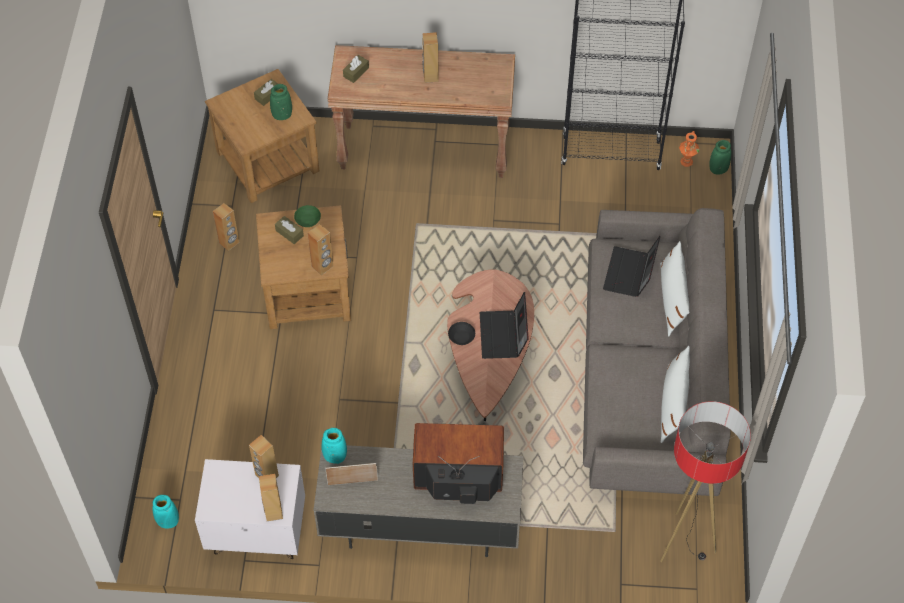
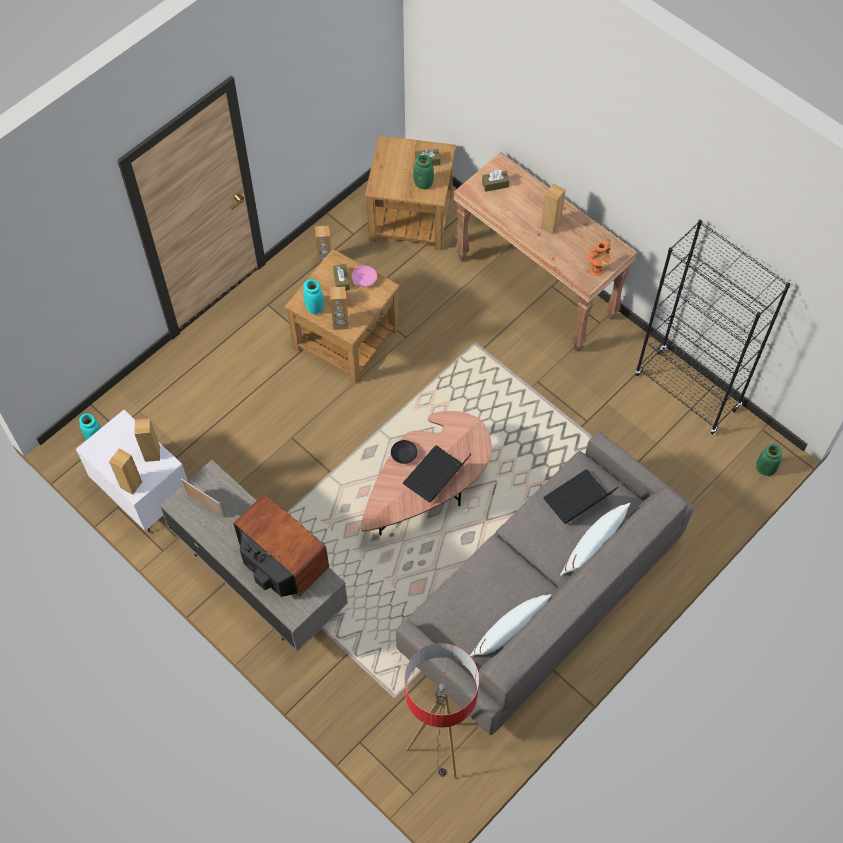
camera: 40 degrees right, 5 degrees up
green bowl [294,205,321,227] -> pink bowl [352,266,377,287]
turquoise vase [322,428,347,464] -> turquoise vase moved to [303,279,324,314]
orange vase [679,131,699,167] -> orange vase moved to [588,241,611,276]

